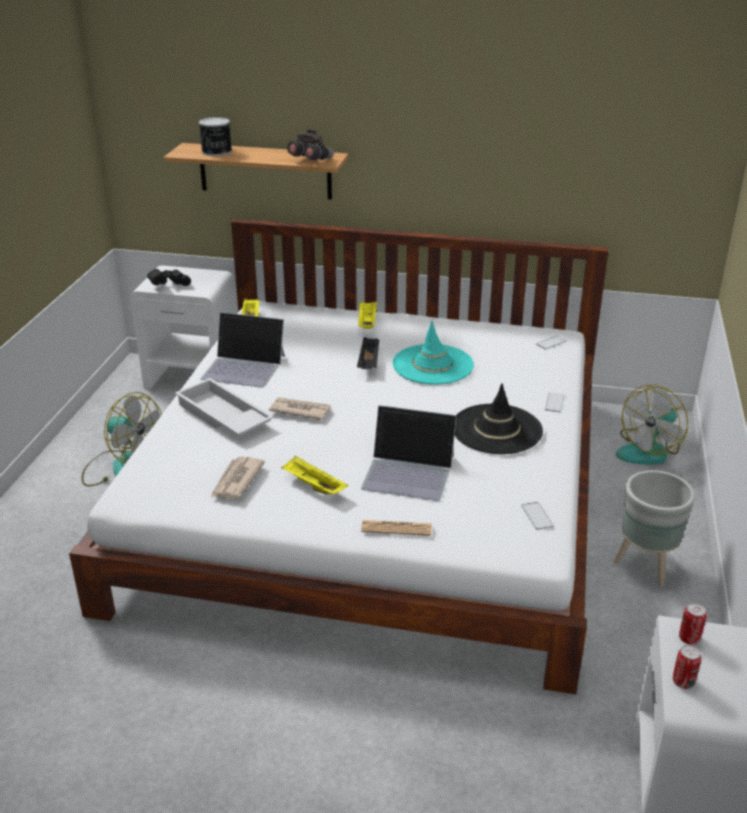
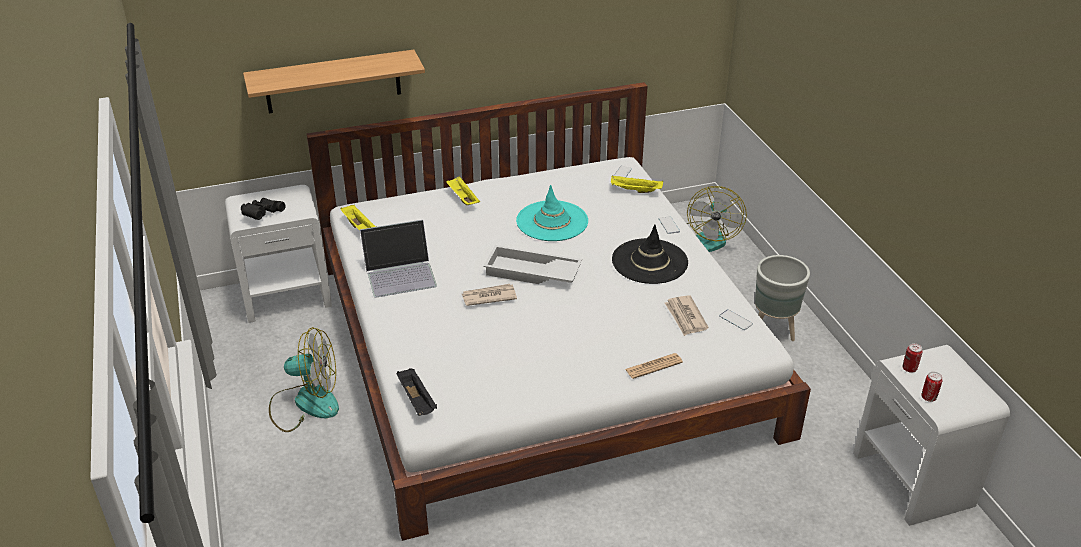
camera: 30 degrees left, 5 degrees up
white tray [175,378,274,436] -> white tray moved to [483,245,582,284]
can [199,117,232,156] -> none
newspaper [211,456,265,499] -> newspaper moved to [665,295,709,336]
yellow tray [281,456,348,494] -> yellow tray moved to [611,175,663,193]
grey binoculars [287,130,334,160] -> none
black tray [357,337,380,369] -> black tray moved to [397,368,437,416]
laptop [361,405,457,501] -> none

